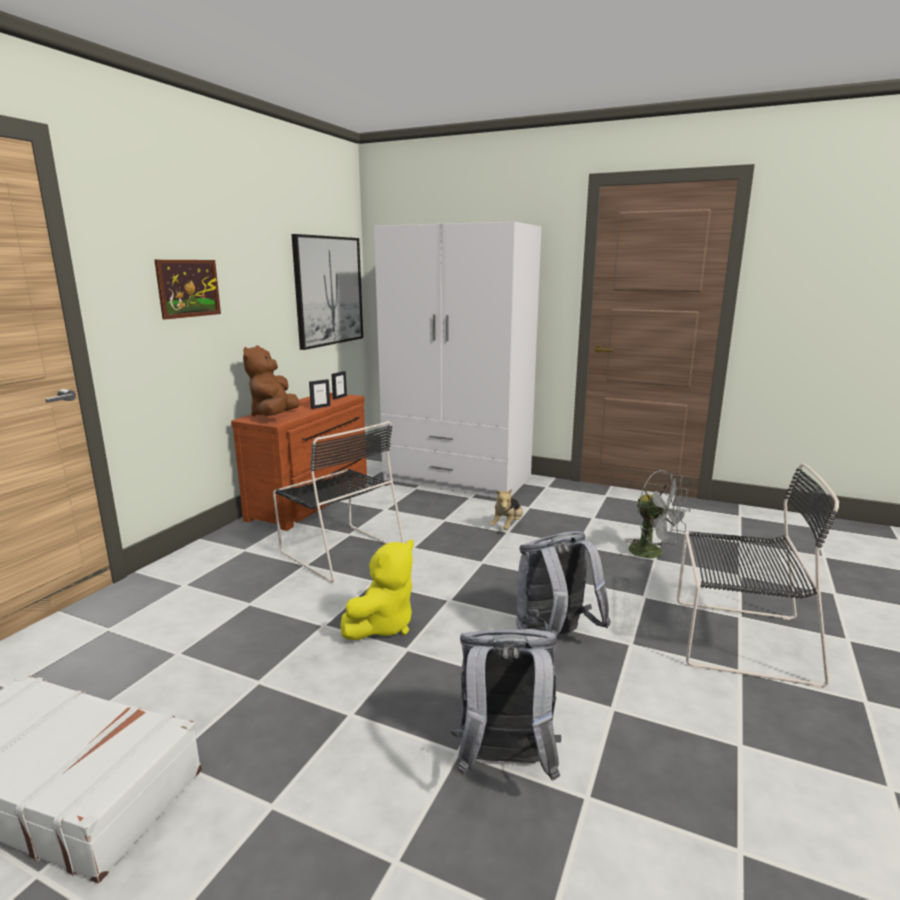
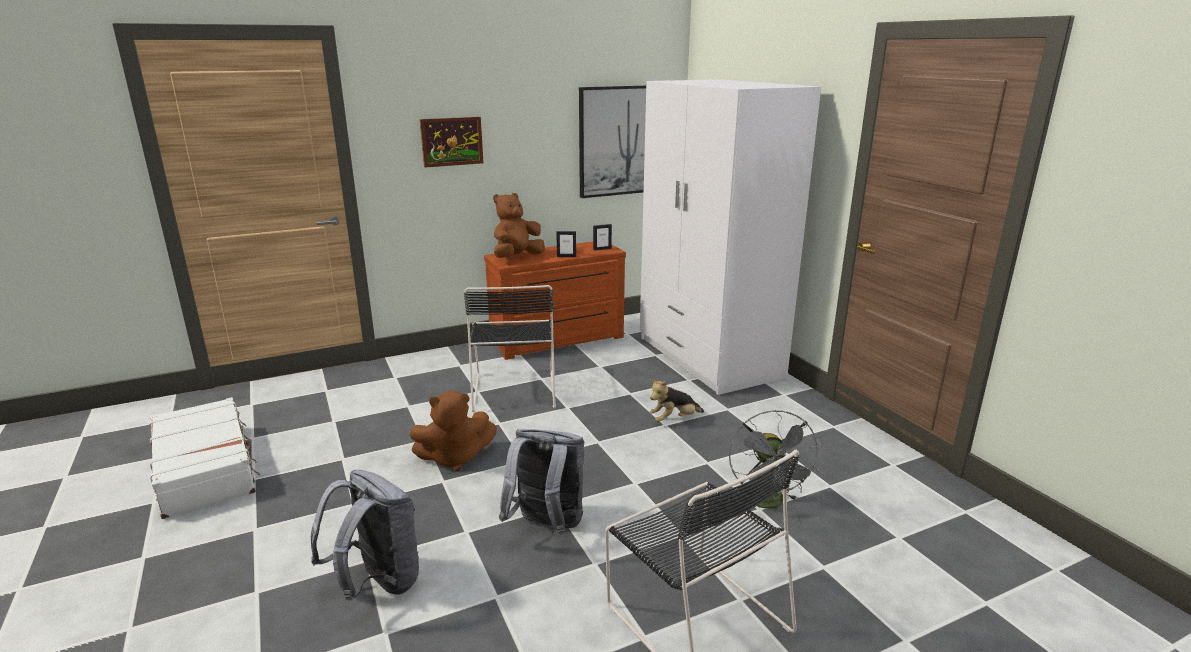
camera: 40 degrees right, 5 degrees up
yellow plush toy [340,539,414,640] -> brown plush toy [410,391,497,471]

